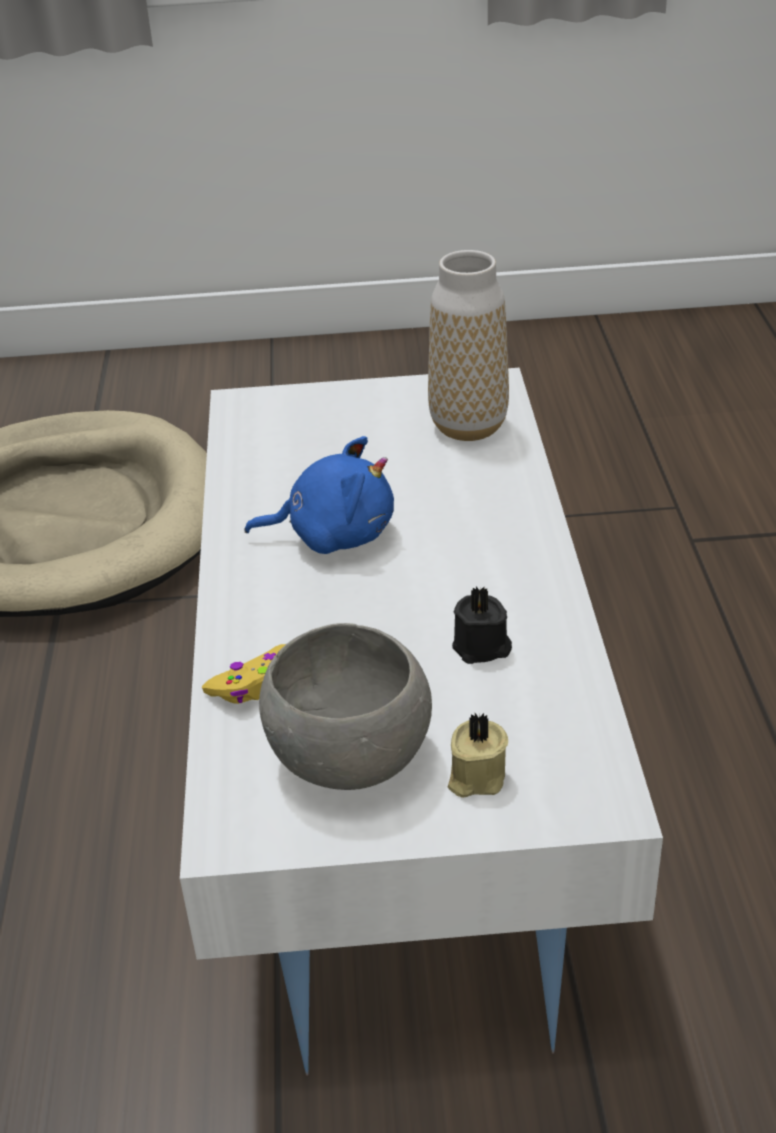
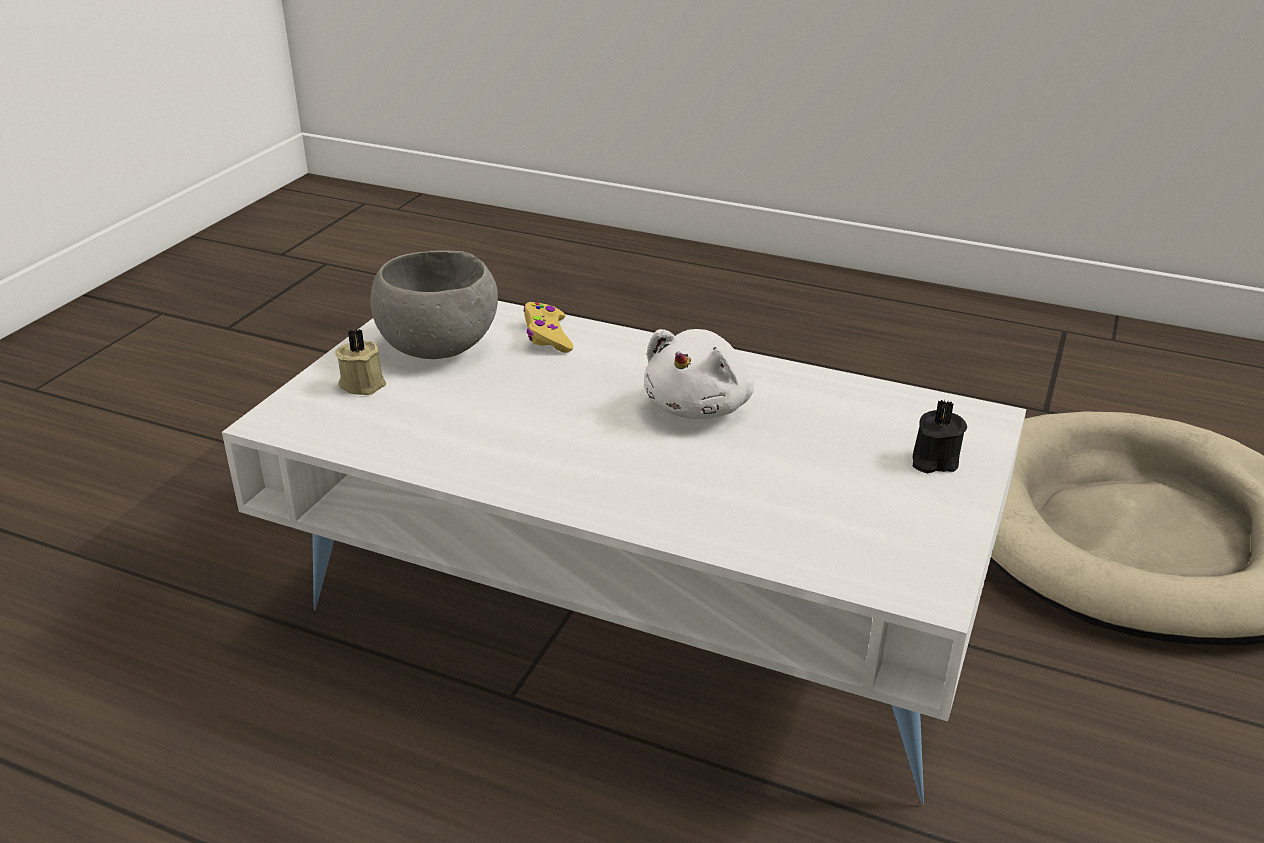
camera: 115 degrees right, 5 degrees down
blue plush toy [245,436,394,554] -> white plush toy [644,329,754,419]
vase [428,250,509,441] -> none
black candle [452,587,512,664] -> black candle moved to [913,400,967,474]

